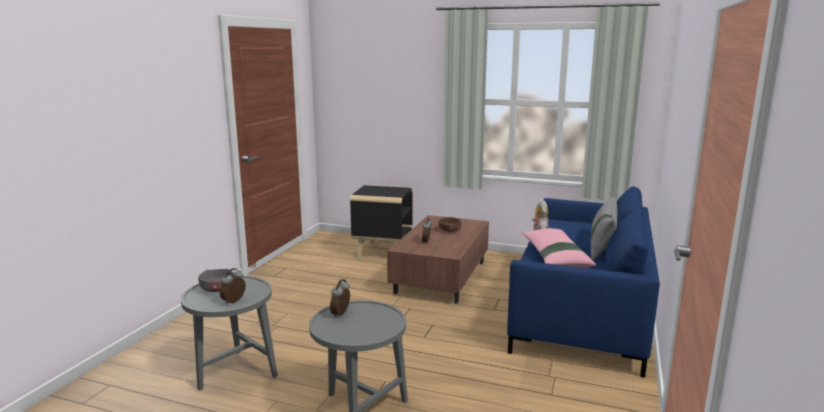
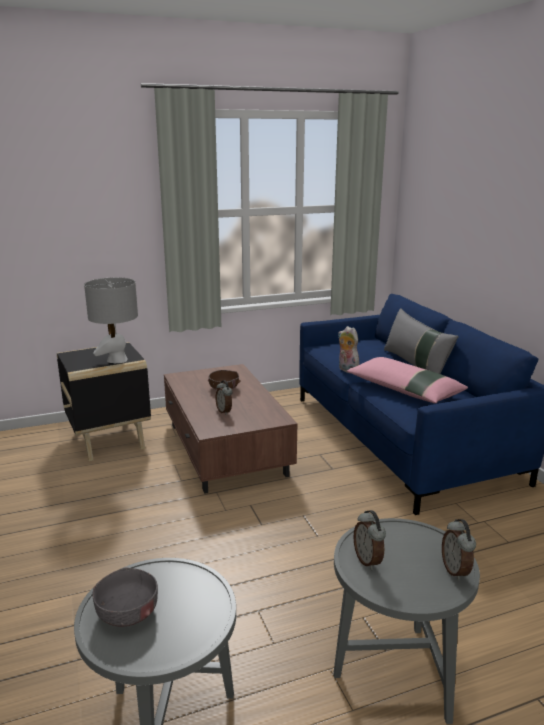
camera: 40 degrees left, 5 degrees up
alarm clock [220,268,246,304] -> alarm clock moved to [442,519,476,581]
none -> grey table lamp [84,277,138,363]

